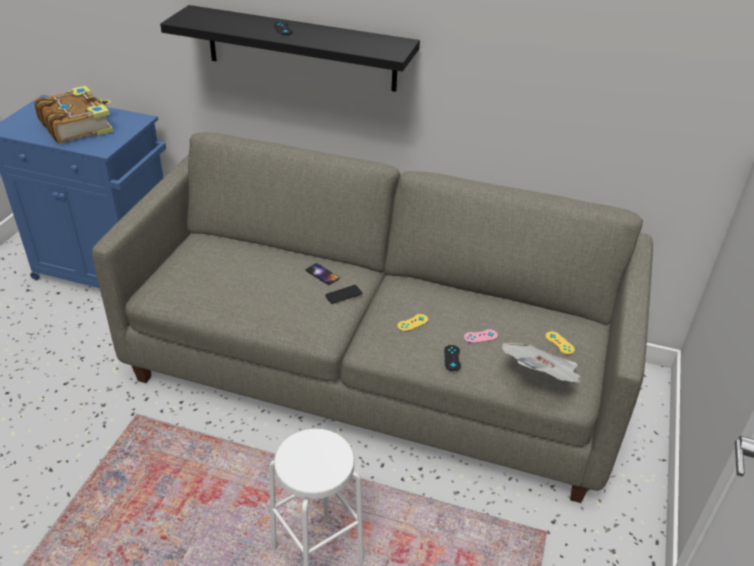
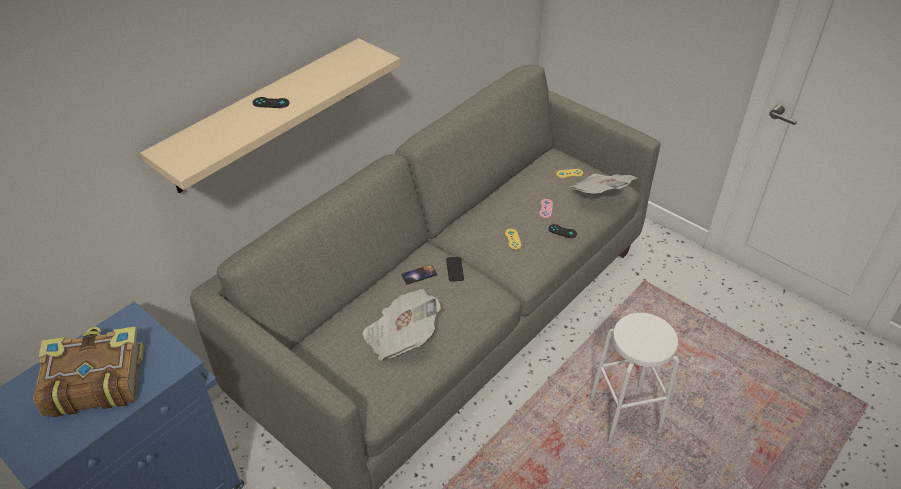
camera: 65 degrees left, 5 degrees up
black shelf [160,5,420,92] -> beige shelf [140,38,400,193]
none -> newspaper [362,289,441,361]

